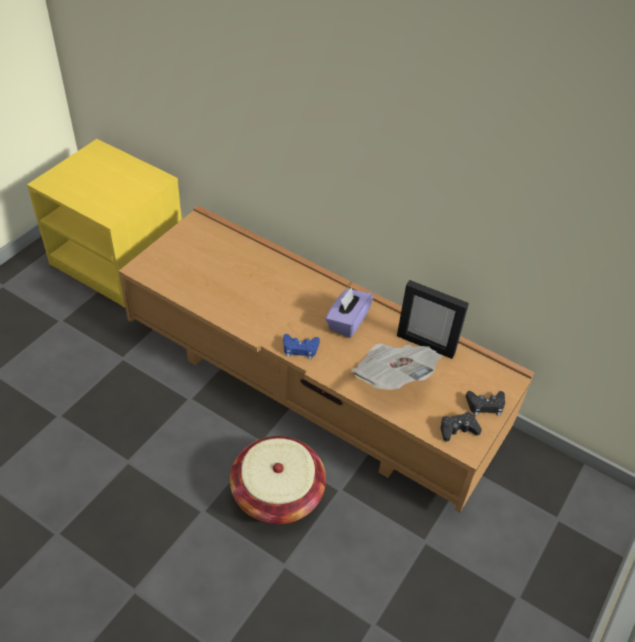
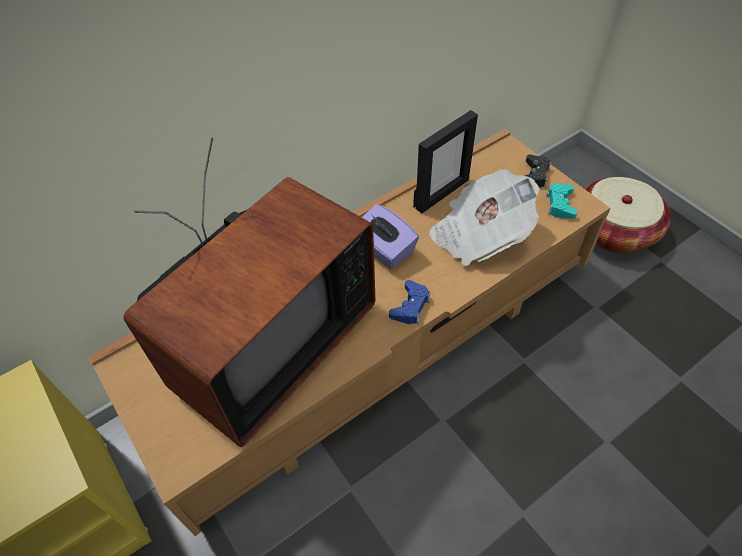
camera: 65 degrees left, 5 degrees up
basket [230,436,326,524] -> basket moved to [584,177,671,253]
black game controller [440,412,482,442] -> turquoise game controller [546,183,578,219]
none -> television [123,138,375,447]

